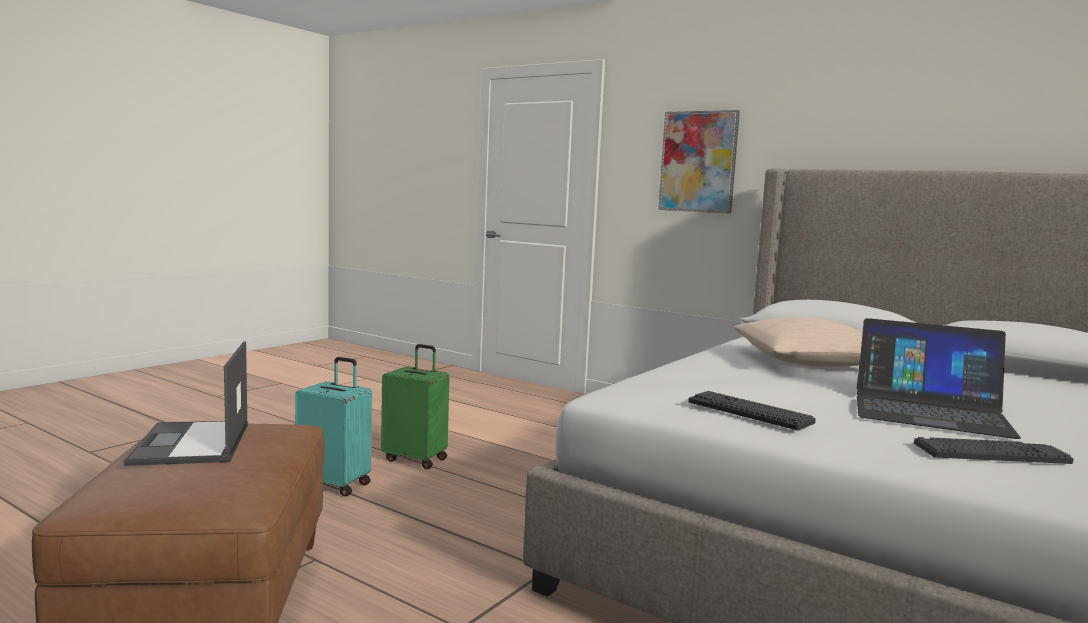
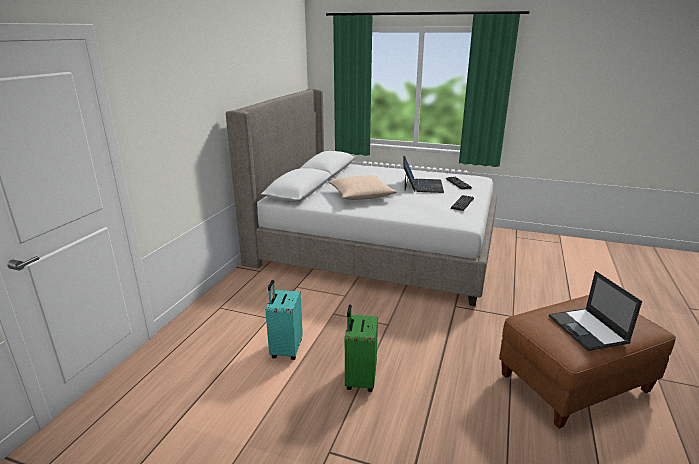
camera: 105 degrees left, 15 degrees up
laptop [124,341,248,466] -> laptop turned 105 degrees clockwise [549,271,642,351]
turquoise suitcase [295,357,372,496] -> turquoise suitcase moved to [265,280,303,360]
picture [658,110,740,214] -> none

